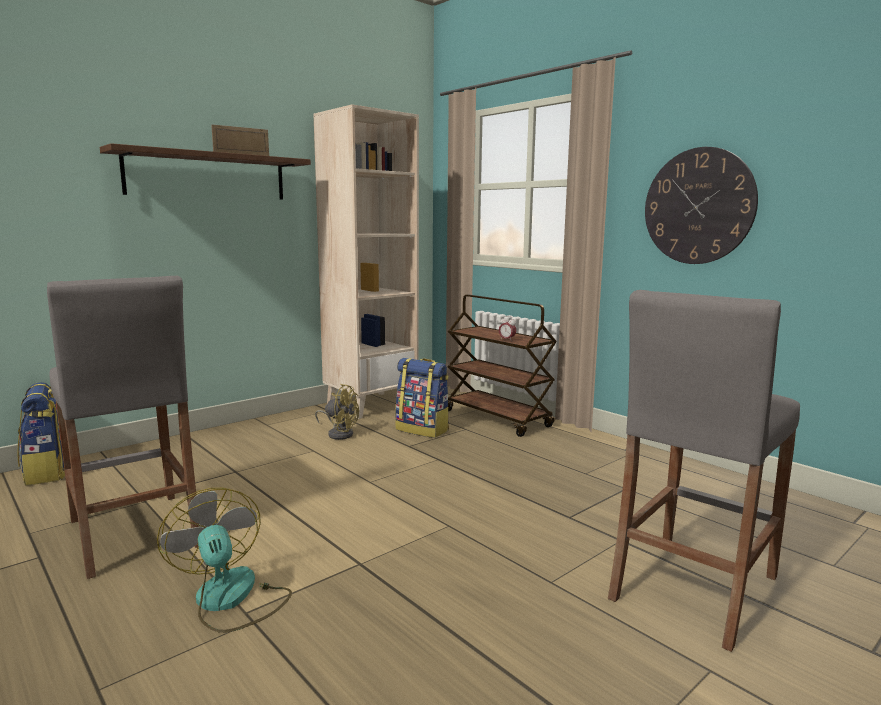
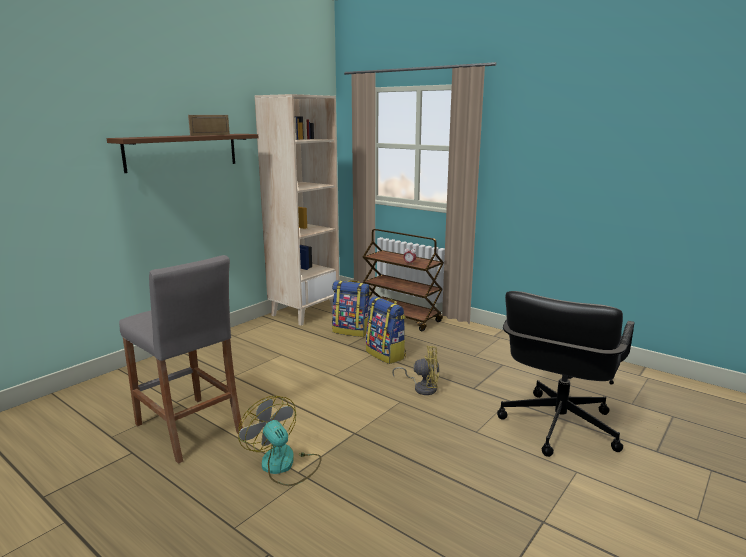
camera: 10 degrees left, 5 degrees up
backpack [17,382,65,486] -> backpack moved to [366,296,406,364]
yellow fan [315,384,359,440] -> yellow fan moved to [392,346,440,395]
grey stool [608,290,800,652] -> black office chair [497,291,634,457]
wall clock [645,147,758,264] -> none

